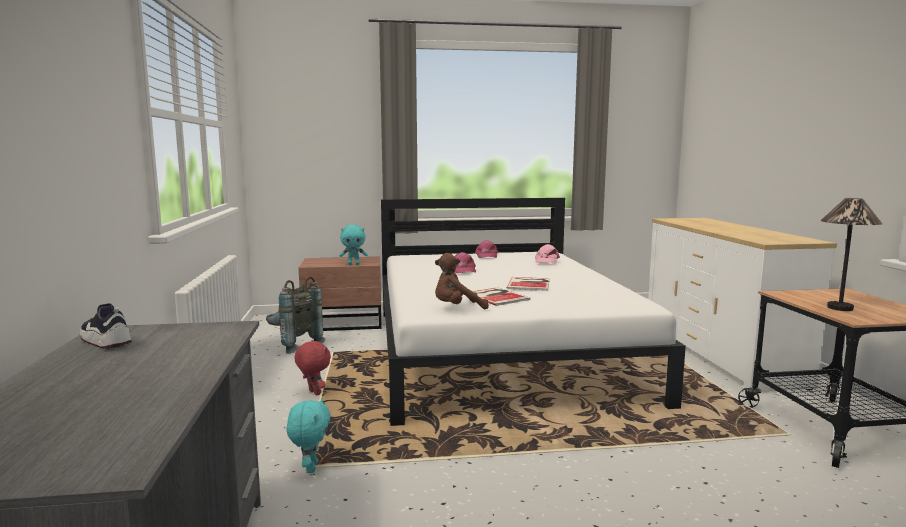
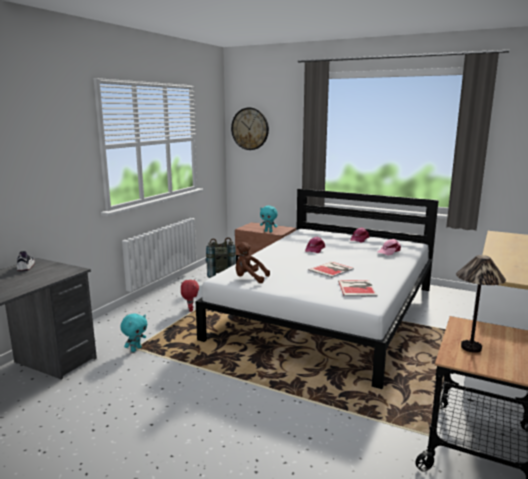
camera: 35 degrees right, 5 degrees up
book [472,288,531,306] -> book moved to [338,280,377,297]
none -> wall clock [231,107,269,150]

